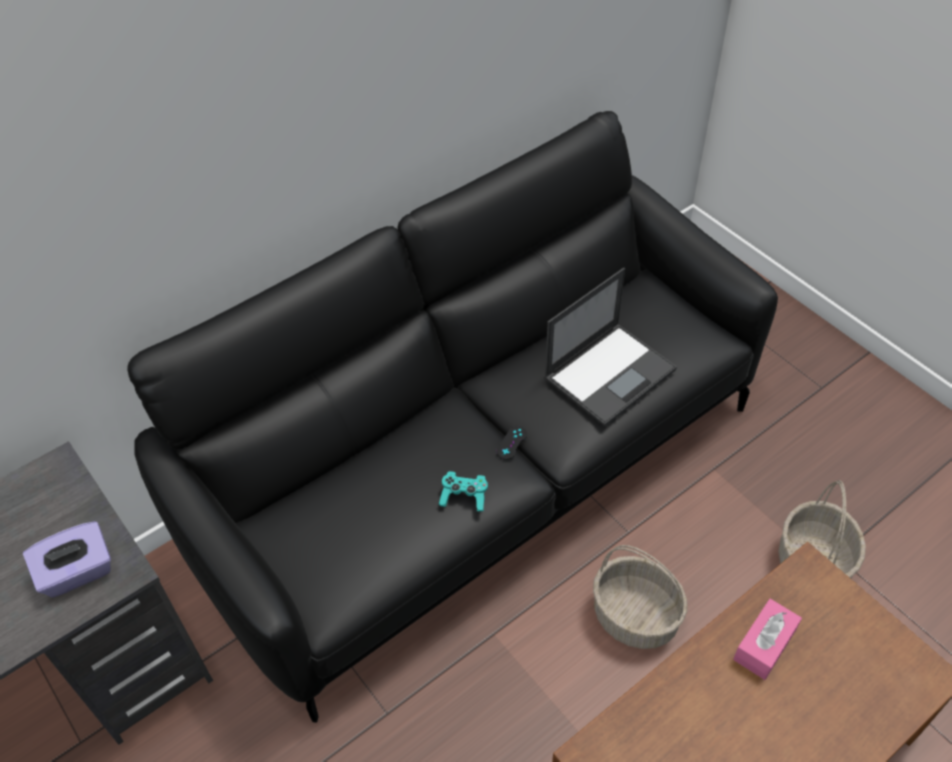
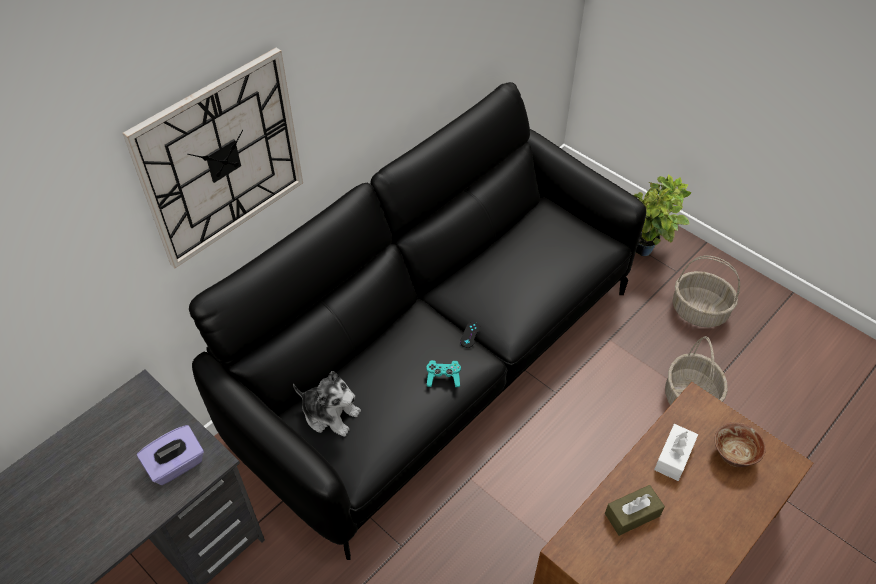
camera: 10 degrees left, 0 degrees up
laptop [544,268,677,426] -> none
basket [593,545,687,649] -> basket moved to [672,256,740,327]
pink tissue box [733,599,802,680] -> white tissue box [654,424,698,481]
none -> wall clock [123,48,303,268]
none -> plush toy [293,371,361,437]
none -> brown tissue box [605,485,665,536]
none -> potted plant [633,175,692,256]
none -> bowl [714,422,766,467]

